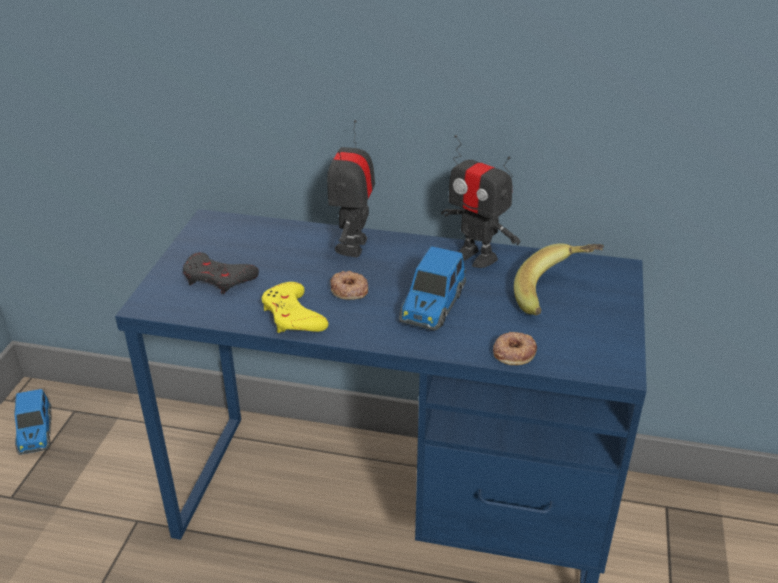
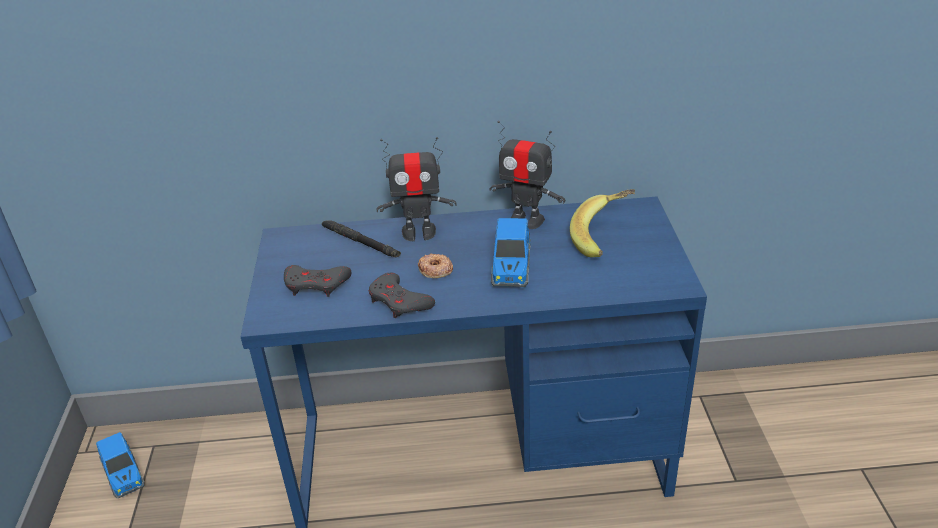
camera: 15 degrees left, 0 degrees up
yellow game controller [262,282,329,333] -> grey game controller [368,273,435,318]
toy robot [327,120,375,257] -> toy robot turned 90 degrees counterclockwise [377,137,456,241]
donut [493,332,537,365] -> none
none -> black flashlight [322,220,401,257]

